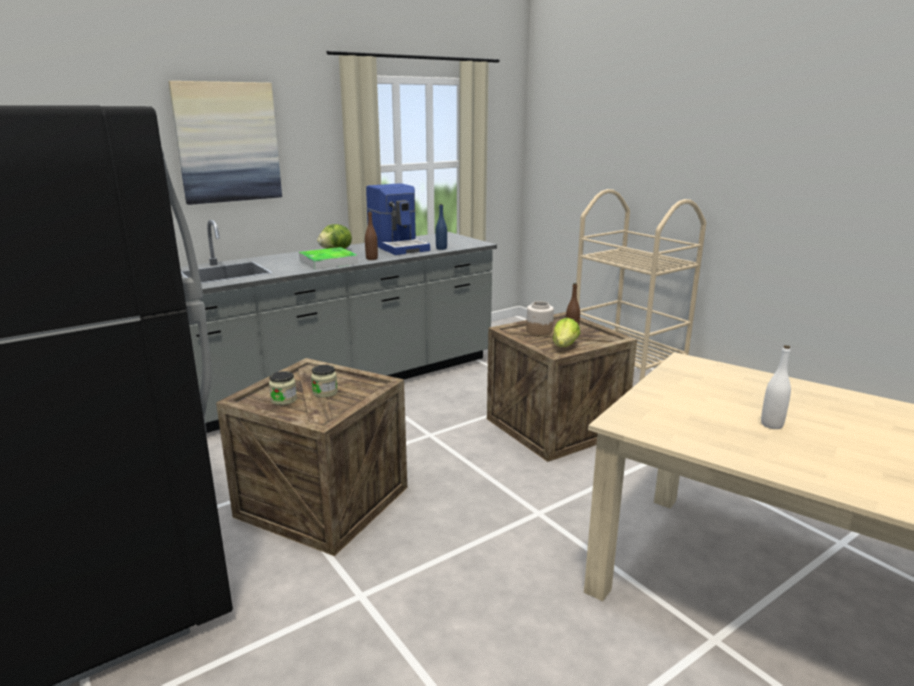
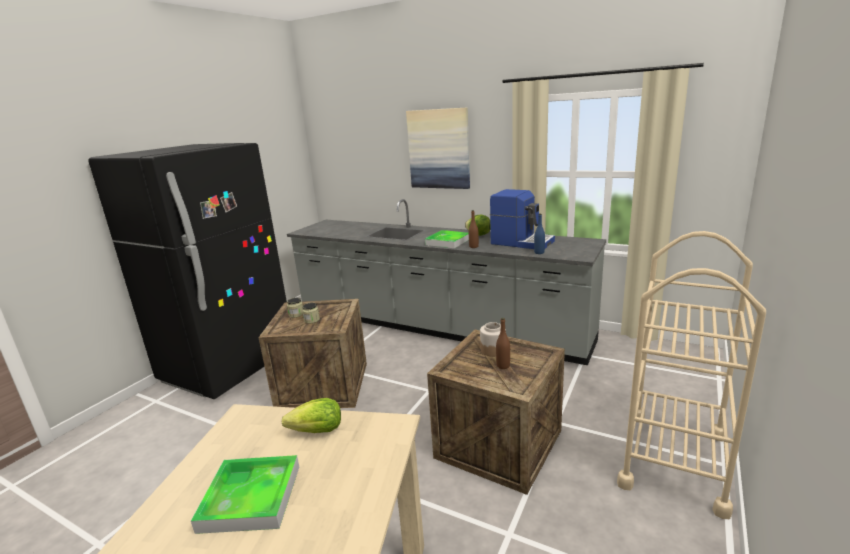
camera: 65 degrees right, 0 degrees up
coffee machine [366,183,430,255] -> coffee machine turned 90 degrees counterclockwise [490,189,555,249]
lettuce [553,318,580,347] -> lettuce moved to [282,398,341,433]
white bottle [761,345,791,429] -> tray [191,455,299,534]

